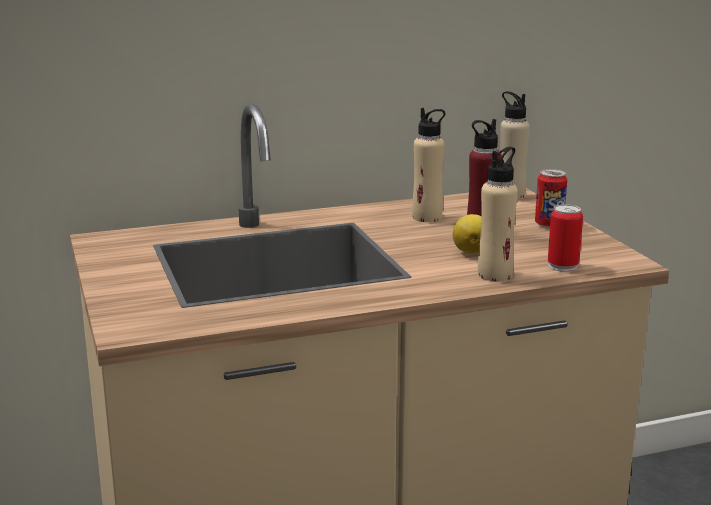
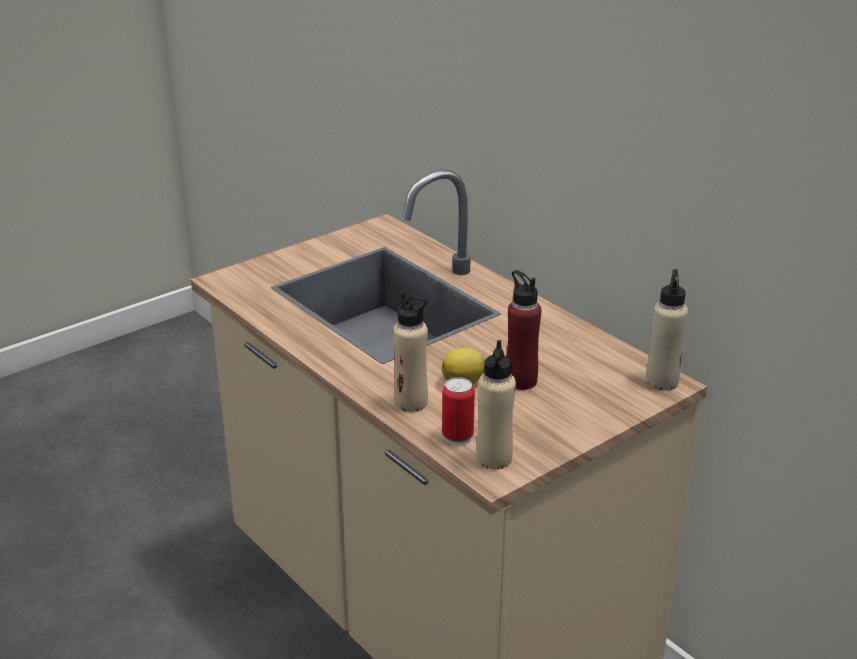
camera: 70 degrees right, 10 degrees up
beige bottle [412,108,445,222] -> beige bottle moved to [477,340,516,469]
can [535,169,567,228] -> none

